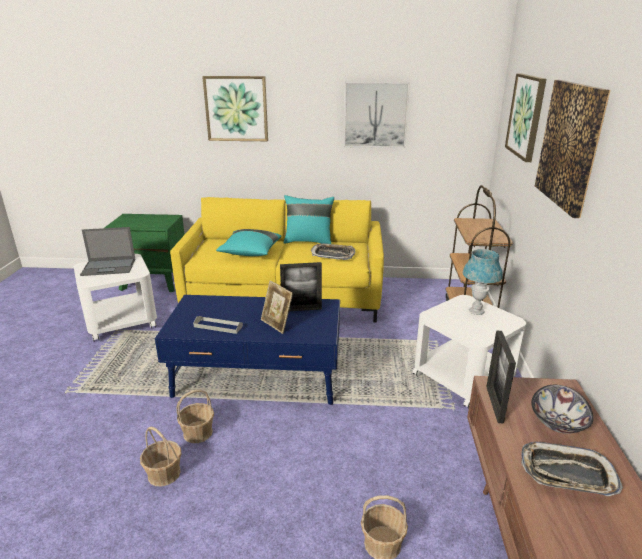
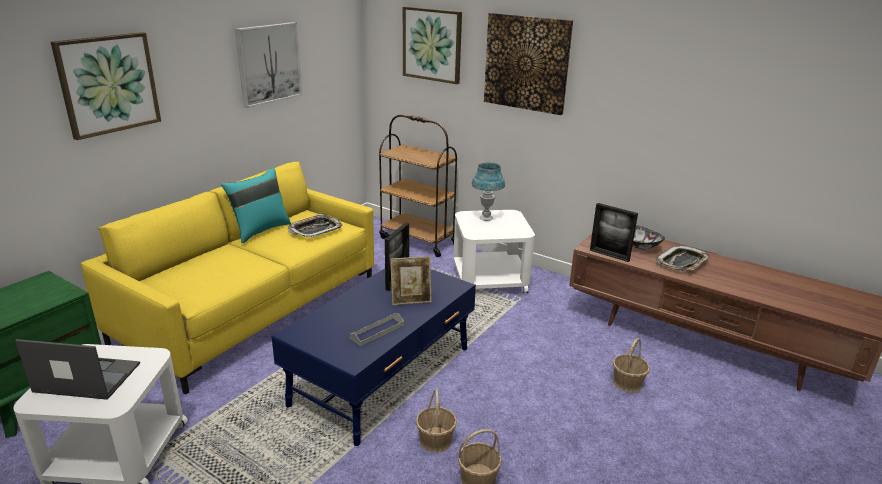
camera: 60 degrees left, 0 degrees up
laptop [80,227,135,276] -> laptop turned 105 degrees counterclockwise [15,339,140,400]
turquoise pillow [216,229,281,256] -> none

